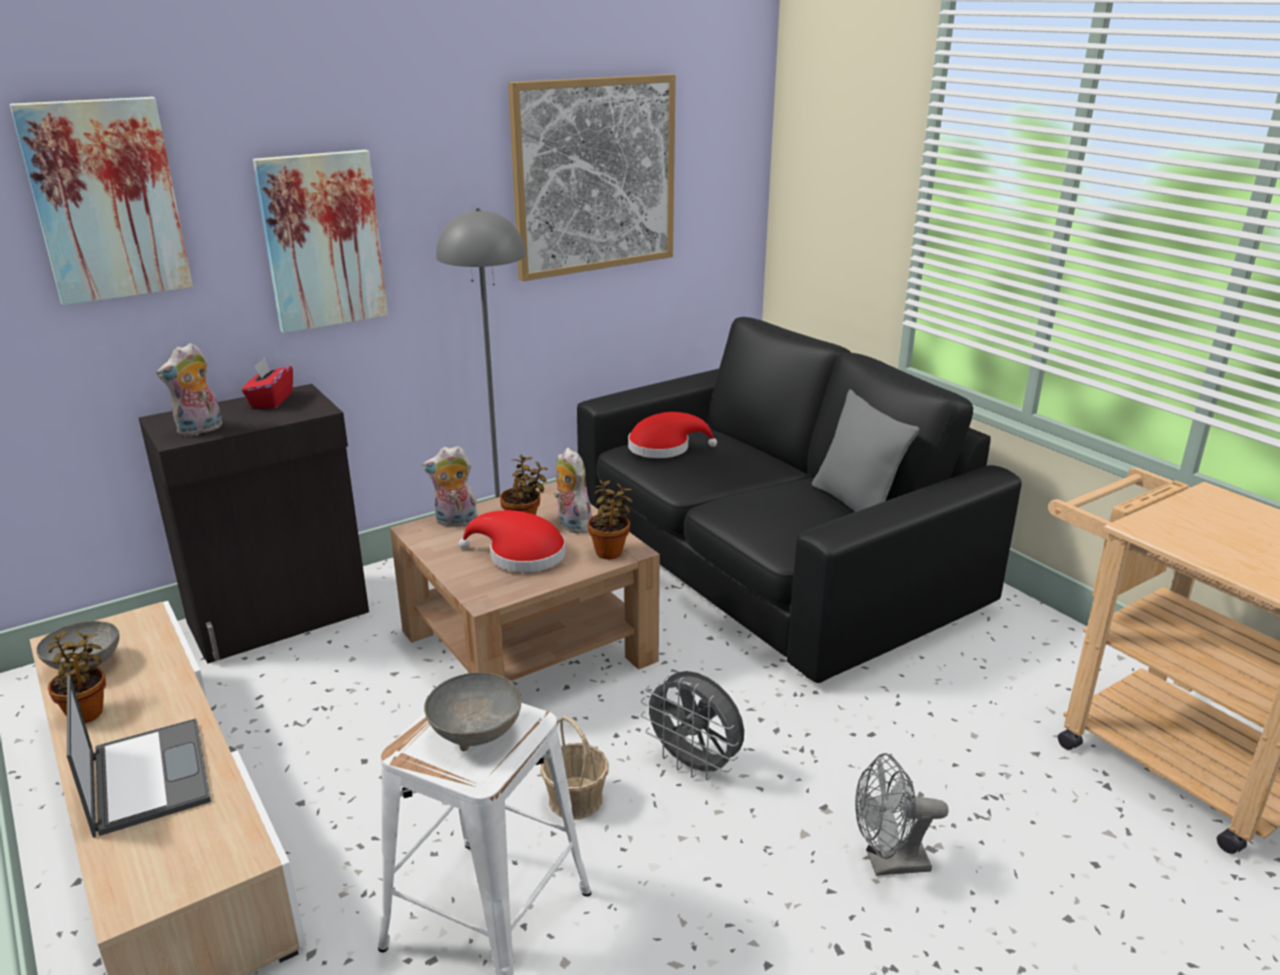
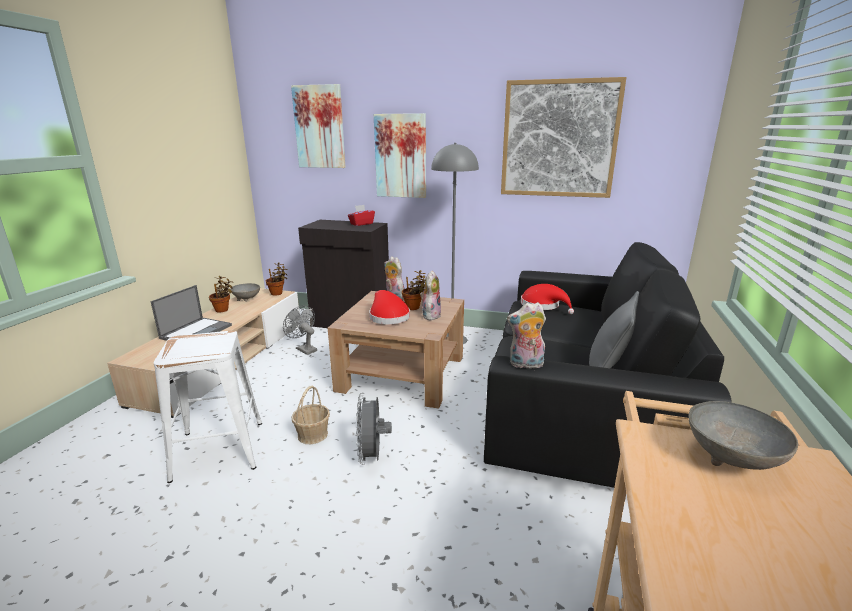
camera: 50 degrees right, 5 degrees down
plush toy [157,343,222,437] -> plush toy moved to [507,302,546,369]
grey bowl [424,673,521,751] -> grey bowl moved to [689,401,798,470]
potted plant [588,480,632,559] -> potted plant moved to [266,262,288,296]
grey fan [855,753,949,876] -> grey fan moved to [283,306,317,355]

